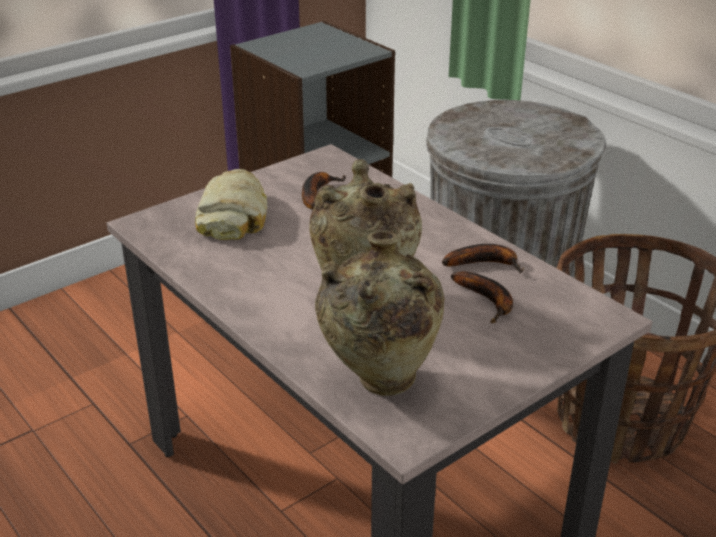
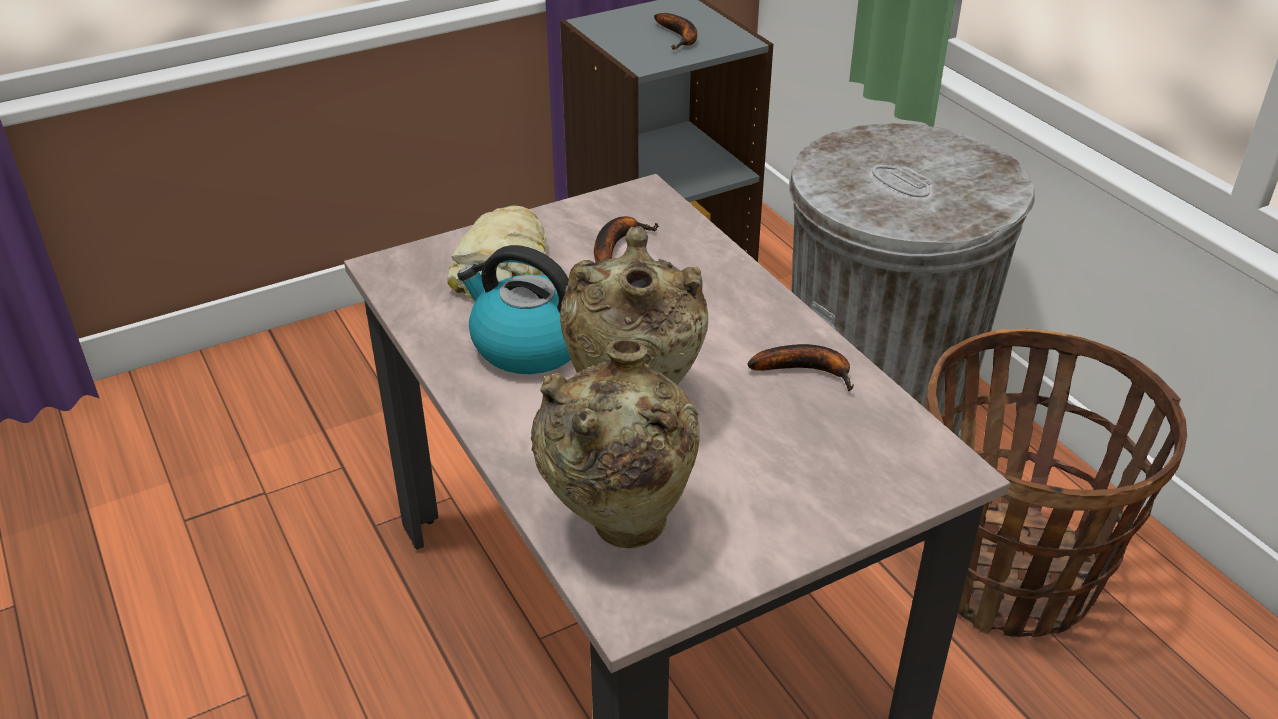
camera: 10 degrees right, 5 degrees up
banana [451,271,513,323] -> banana moved to [654,13,697,50]
none -> kettle [457,245,571,374]

